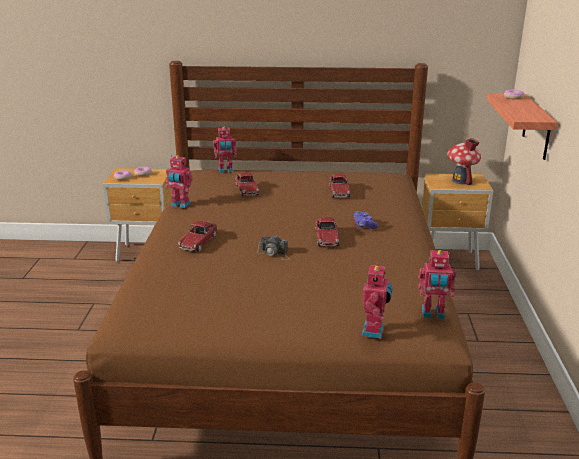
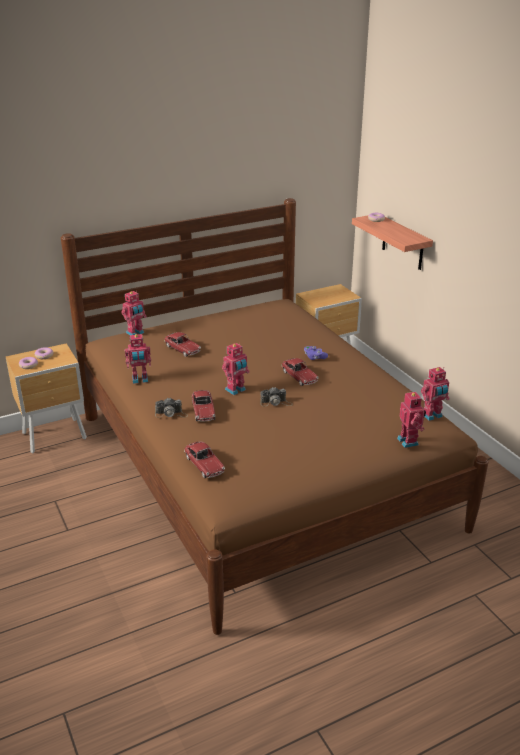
camera: 30 degrees left, 5 degrees up
toy car [330,174,350,198] -> toy car moved to [184,441,225,478]
toy house [447,138,481,185] -> none
none -> camera [155,398,188,418]
none -> toy robot [222,343,250,395]

